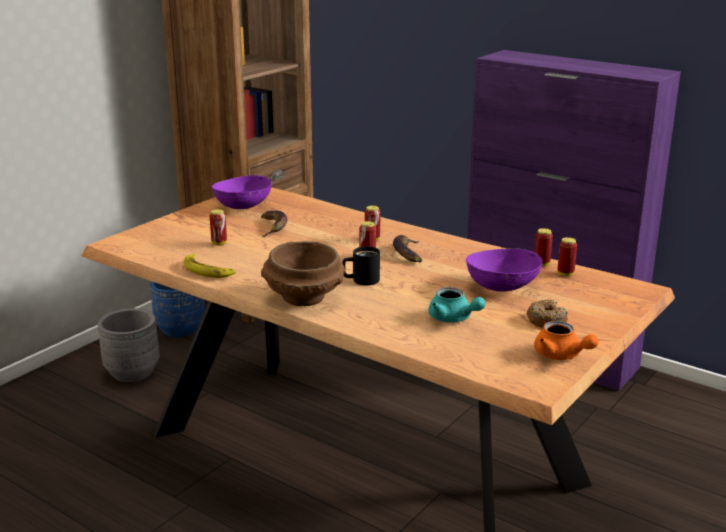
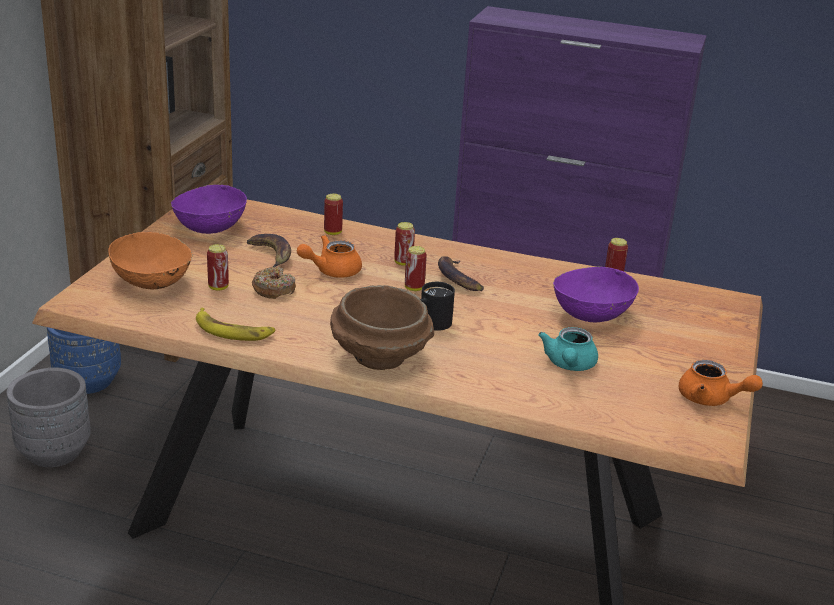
camera: 20 degrees left, 5 degrees up
turquoise teapot [429,287,486,323] -> turquoise teapot turned 75 degrees clockwise [538,327,598,371]
donut [527,299,568,328] -> donut moved to [252,267,296,299]
can [557,237,577,276] -> can moved to [324,194,343,235]
none -> orange bowl [108,232,193,289]
none -> orange teapot [297,235,362,278]

